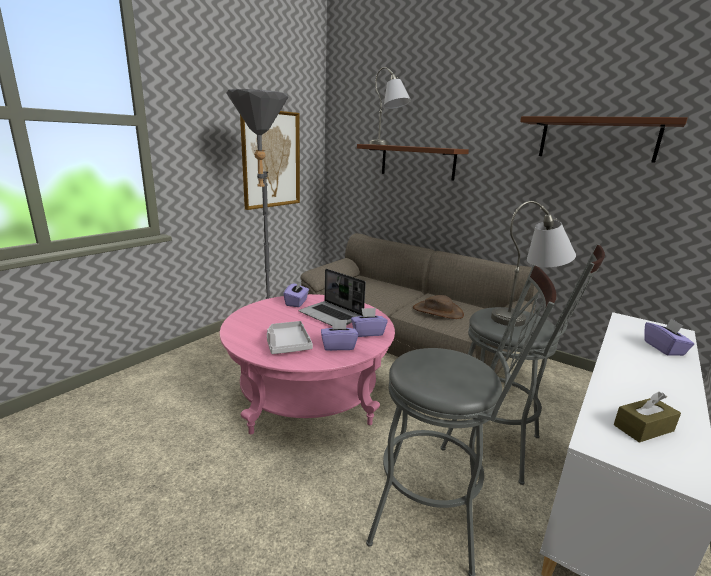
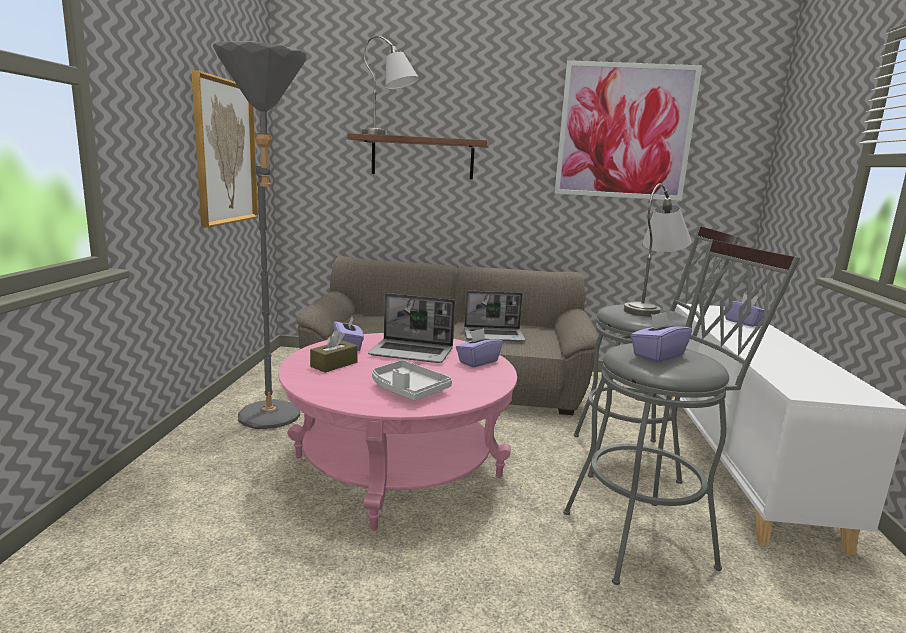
camera: 30 degrees left, 5 degrees down
purple tissue box [321,320,358,351] -> purple tissue box moved to [631,312,692,363]
brown hat [413,295,464,319] -> laptop [464,291,526,342]
brown shelf [520,116,688,162] -> picture [554,60,702,201]
brown tissue box [614,392,681,442] -> brown tissue box moved to [310,330,358,372]

